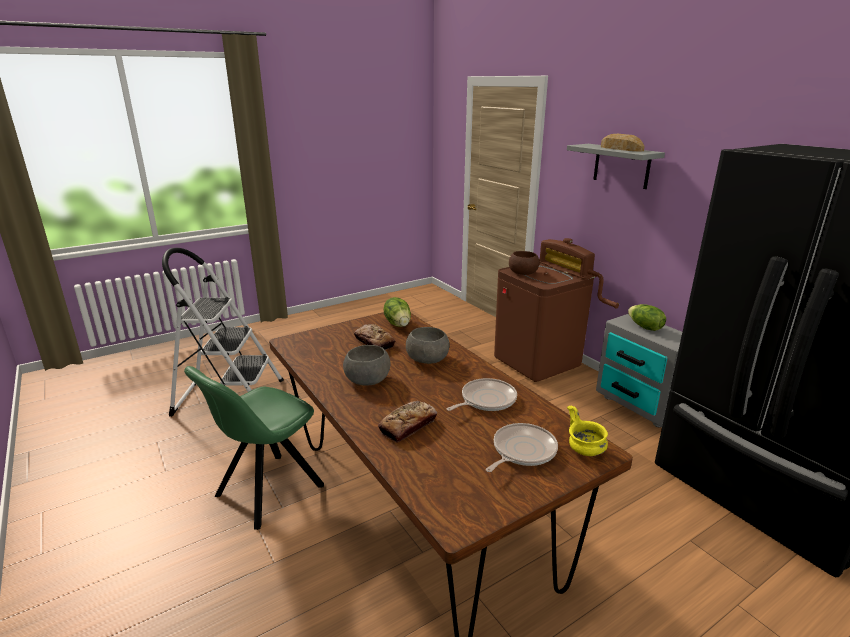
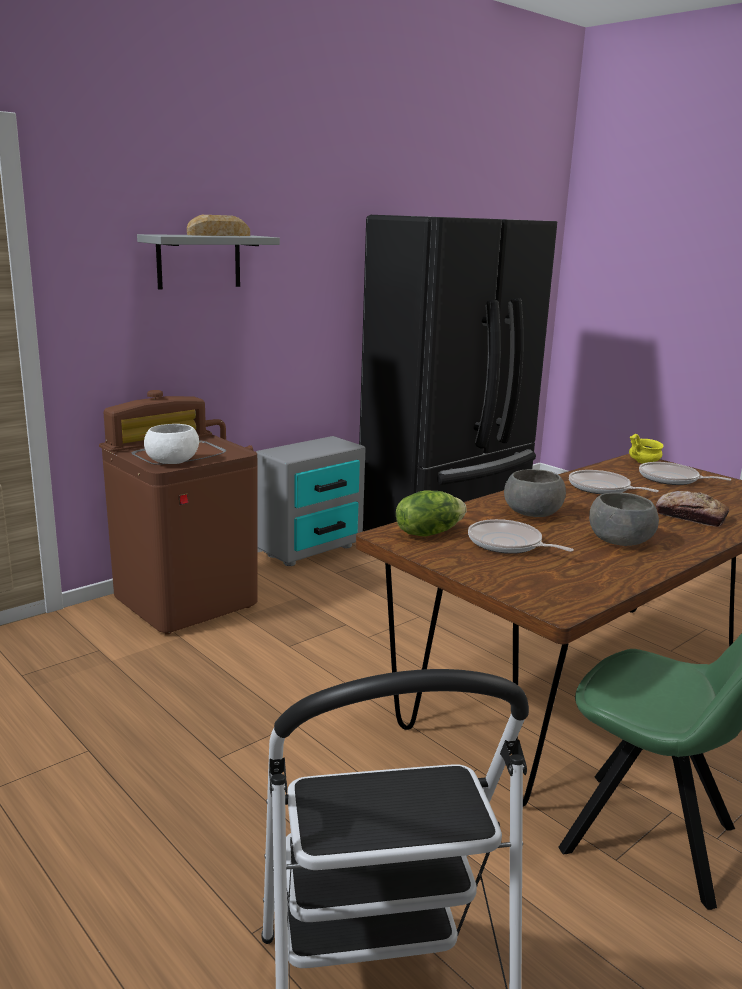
camera: 100 degrees left, 5 degrees down
bread [354,324,395,350] -> frying pan [468,519,574,554]
brown bowl [509,251,539,275] -> white bowl [144,424,199,464]
lettuce [628,304,666,331] -> none

